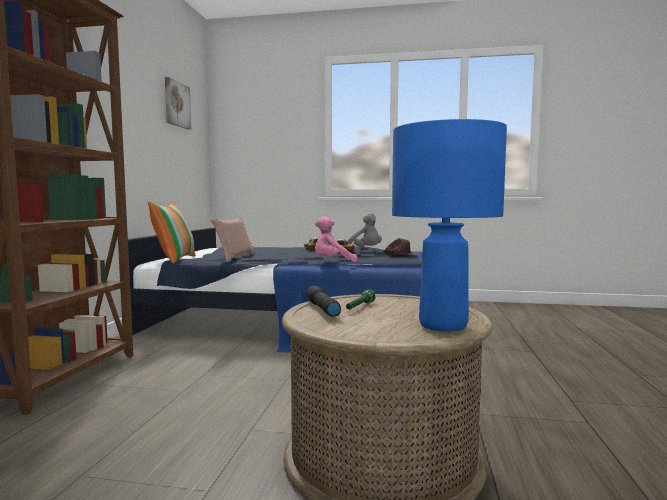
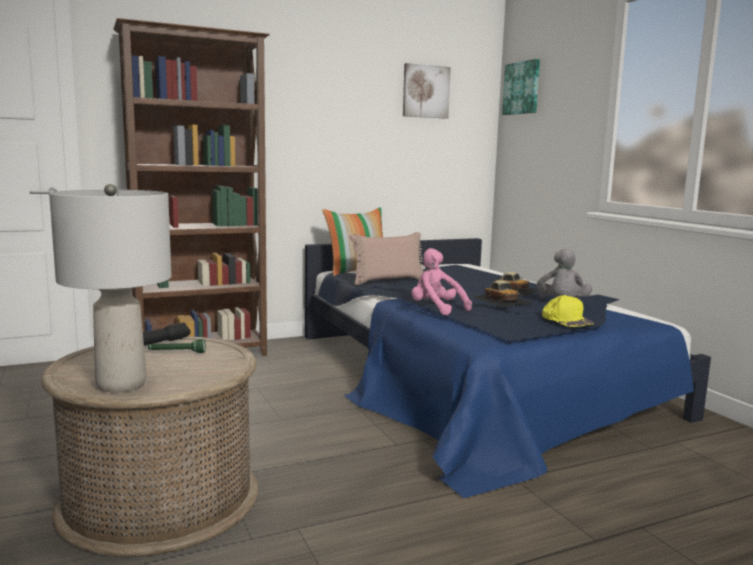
camera: 55 degrees right, 5 degrees up
brown cap [383,238,419,256] -> yellow cap [542,295,594,327]
blue table lamp [392,119,507,332] -> grey table lamp [49,184,172,392]
none -> picture [502,59,540,115]

